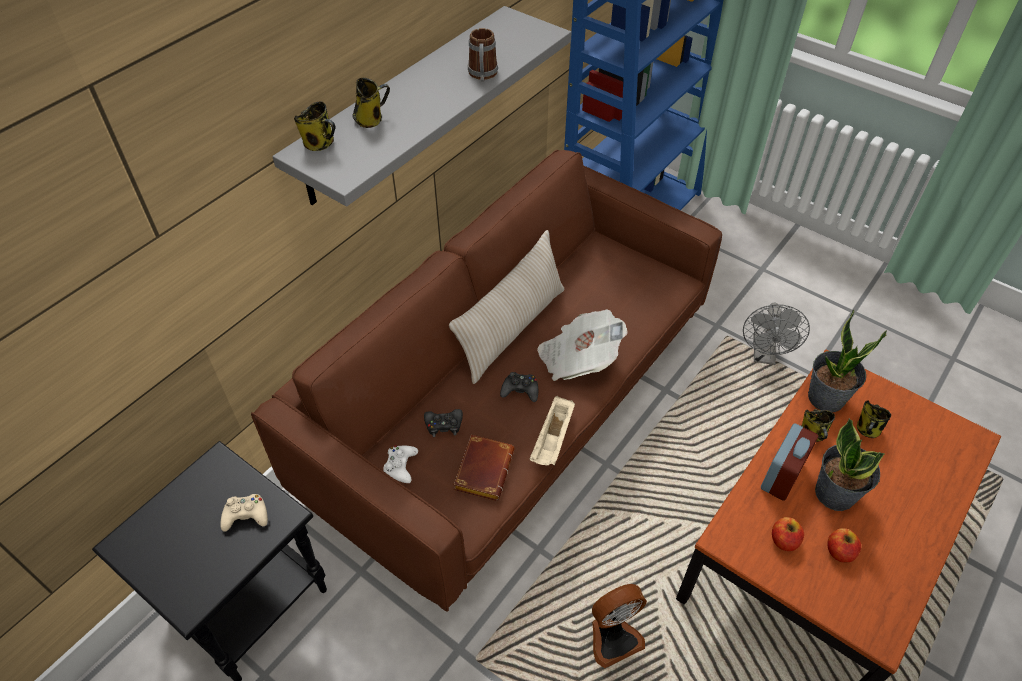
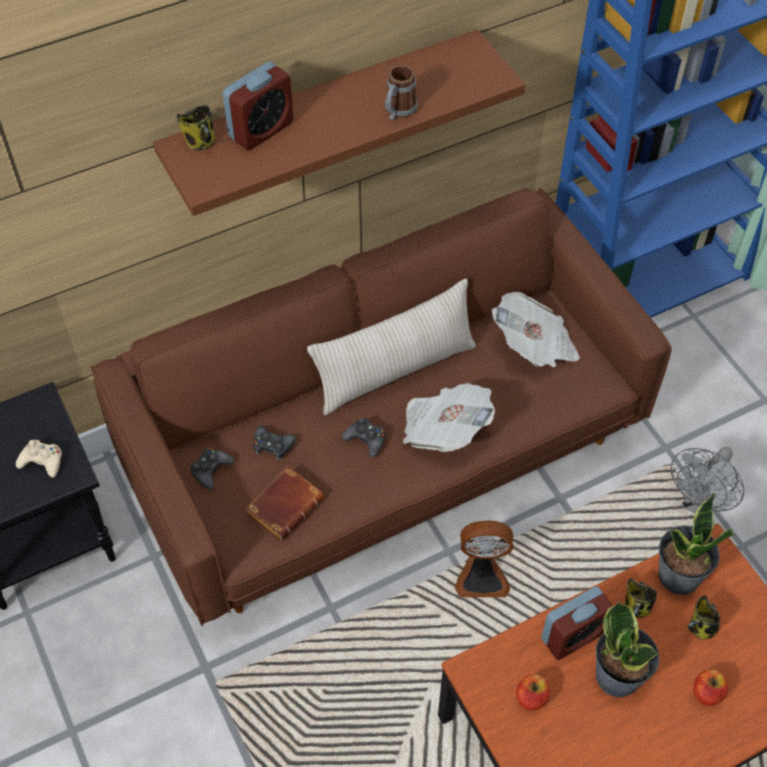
camera: 25 degrees right, 5 degrees up
grey shelf [272,6,572,207] -> brown shelf [153,29,526,216]
mug [352,78,390,128] -> alarm clock [223,62,294,150]
white game controller [383,445,418,483] -> black game controller [190,448,234,490]
beige tray [530,396,575,465] -> none
fan [592,584,647,668] -> fan moved to [455,520,513,597]
apple [828,528,861,563] -> apple moved to [693,669,728,706]
none -> newspaper [492,292,580,367]

